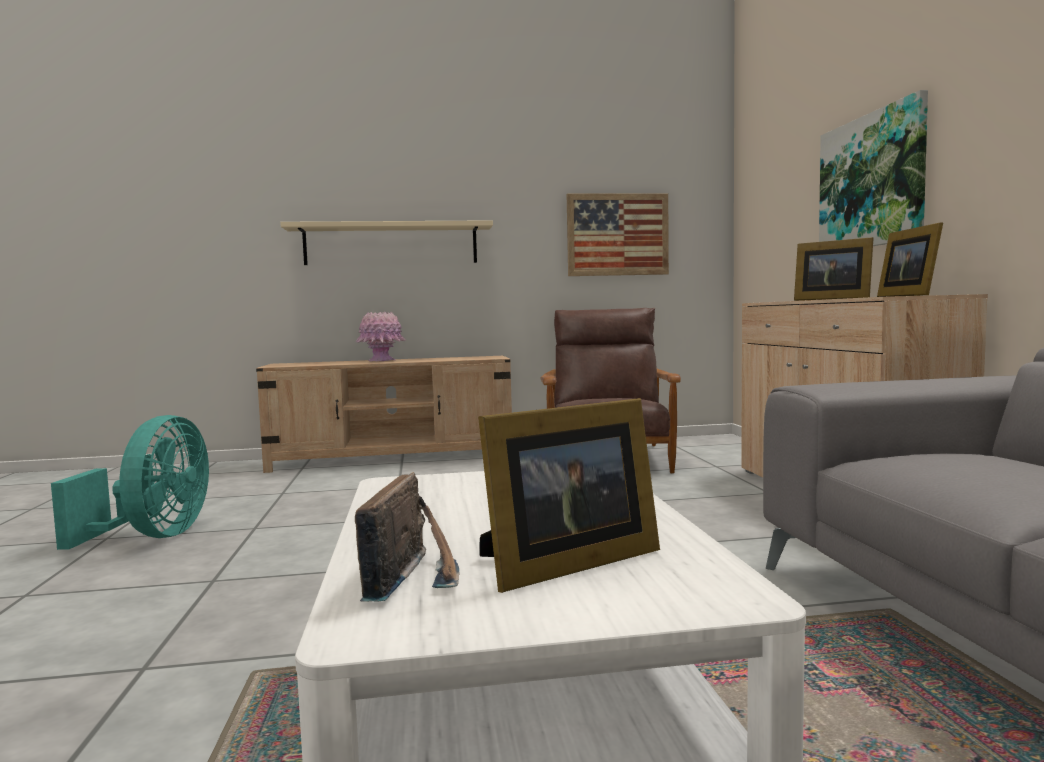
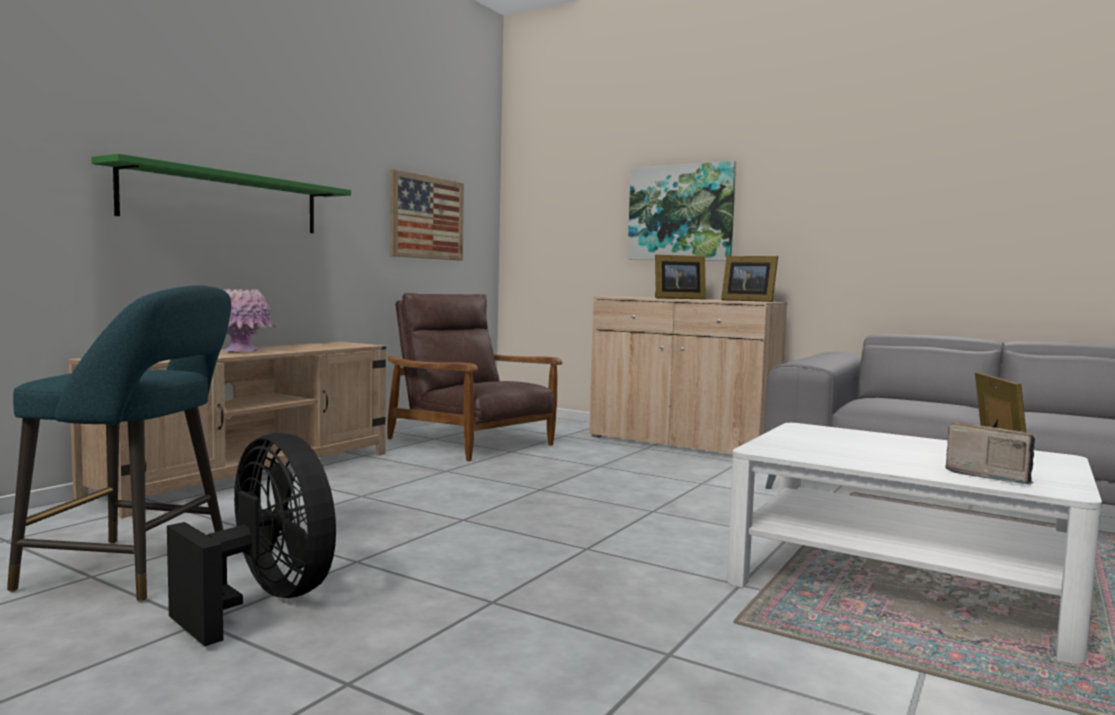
camera: 50 degrees left, 0 degrees up
turquoise fan [51,415,209,550] -> black fan [167,433,336,646]
beige shelf [280,220,493,265] -> green shelf [91,153,351,233]
none -> turquoise stool [7,285,231,602]

